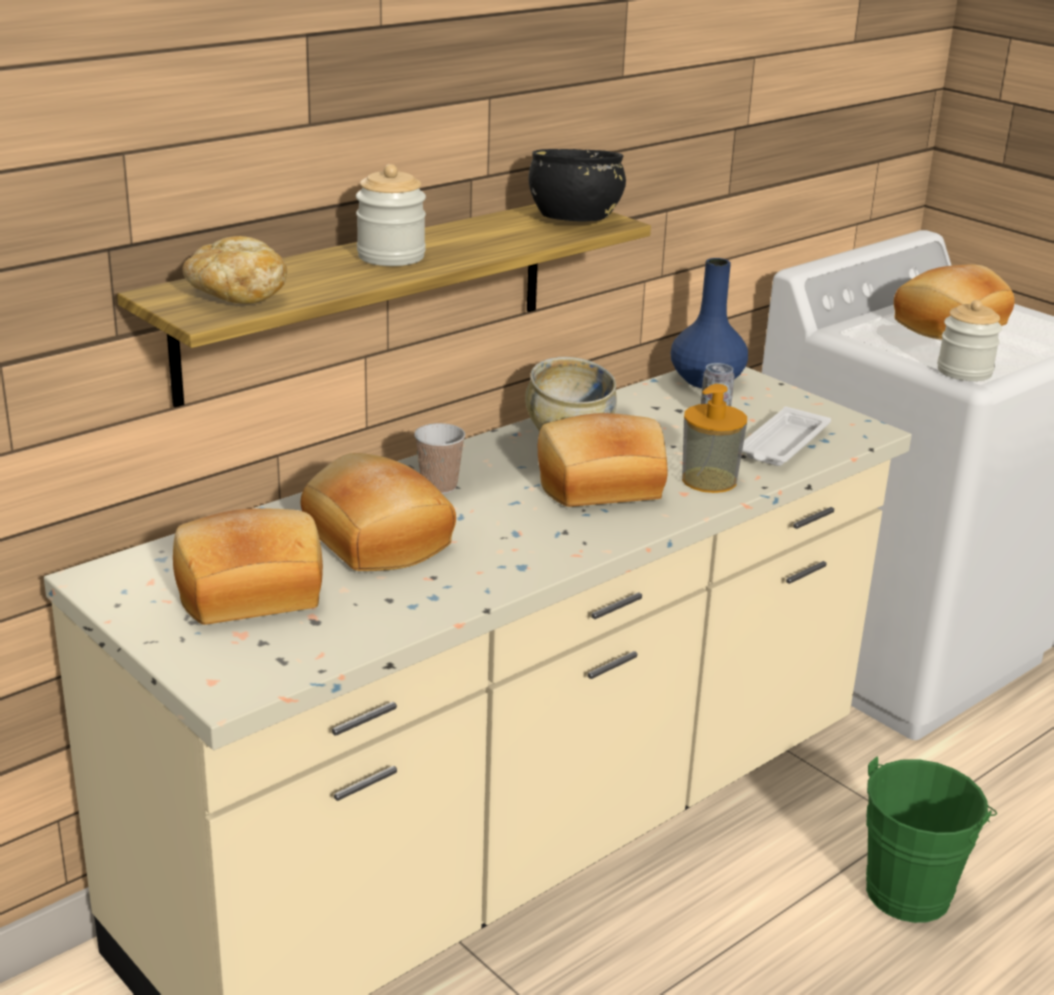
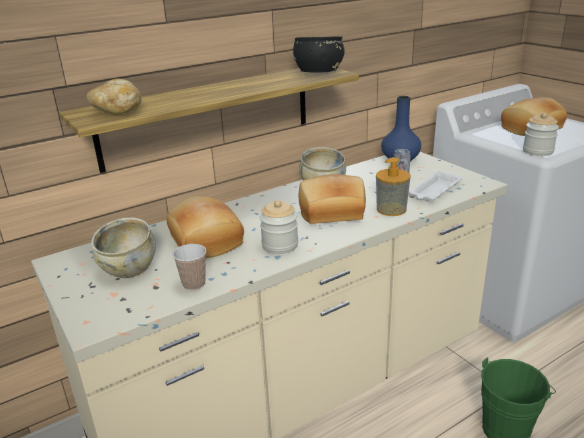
camera: 10 degrees right, 0 degrees up
bread [173,508,323,625] -> beige bowl [91,218,156,278]
jar [356,164,426,266] -> jar moved to [260,200,298,254]
cup [414,423,466,494] -> cup moved to [173,244,206,290]

